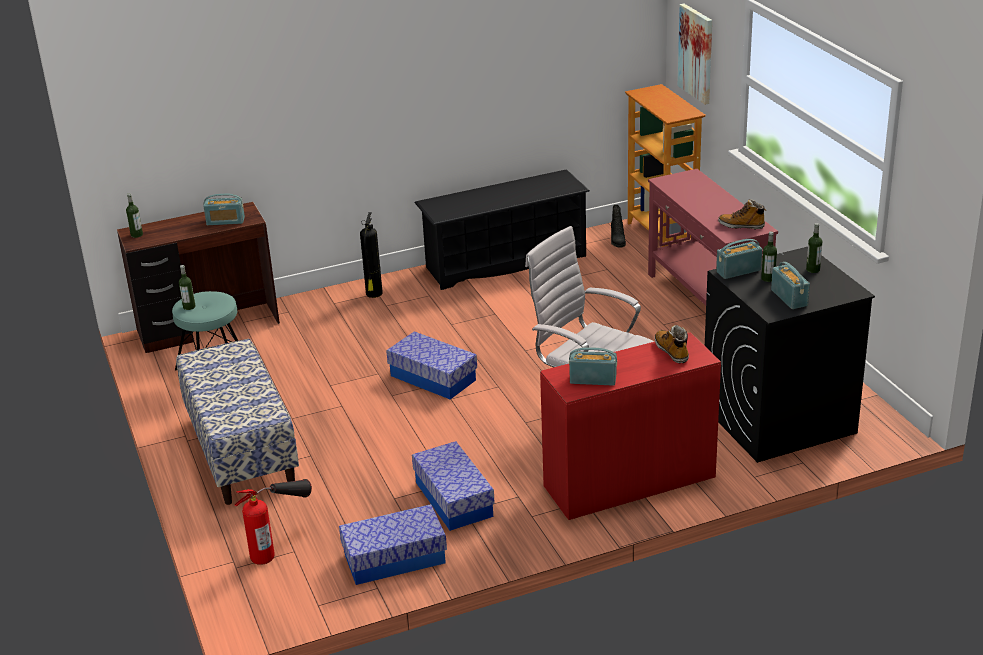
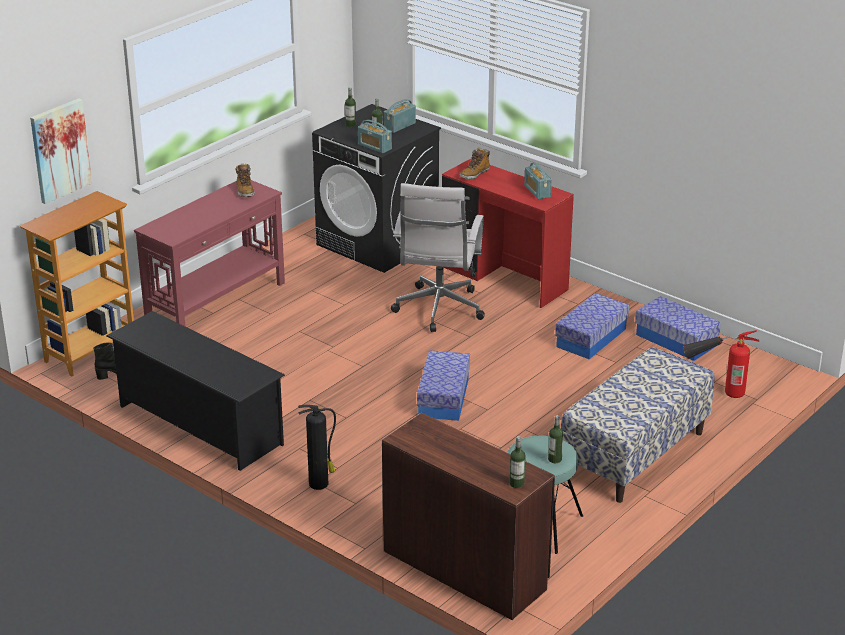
camera: 120 degrees left, 0 degrees up
radio [204,194,245,225] -> none

